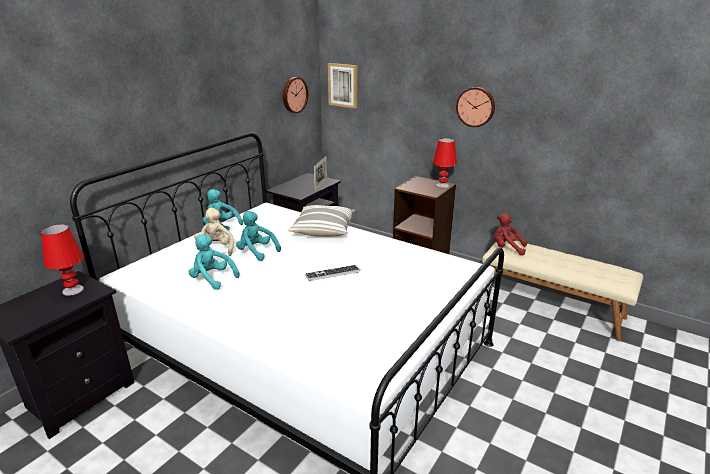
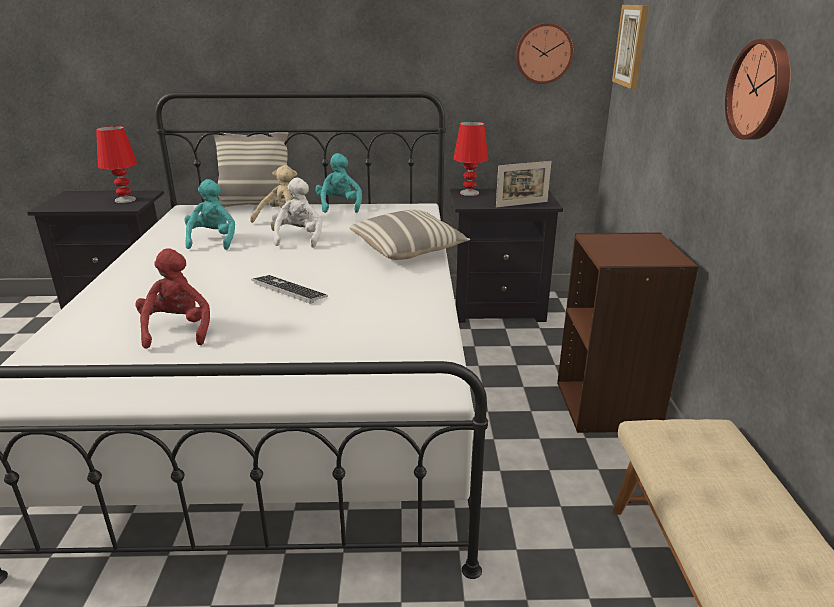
camera: 55 degrees right, 0 degrees up
turquoise plush toy [236,211,281,261] -> white plush toy [272,177,322,248]
red table lamp [433,138,457,188] -> red table lamp moved to [453,121,488,196]
red plush toy [494,213,527,255] -> red plush toy moved to [135,248,210,349]
none -> pillow [213,132,289,208]

